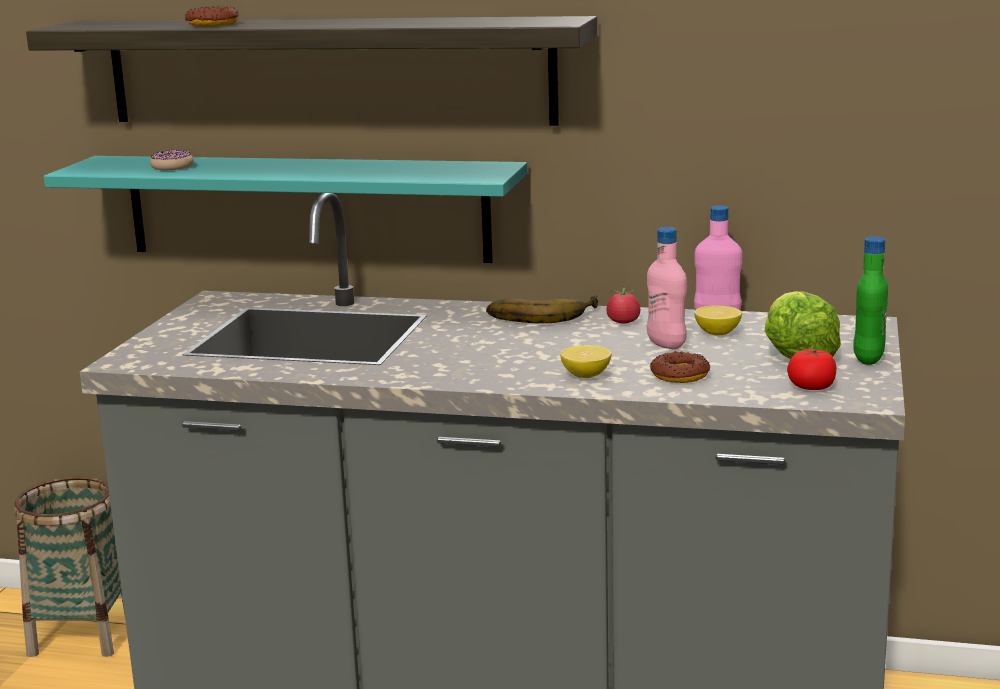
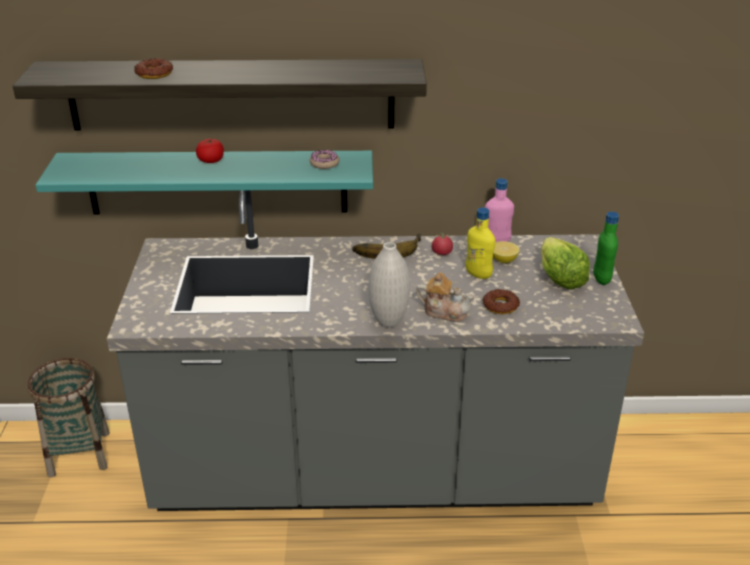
camera: 15 degrees left, 15 degrees up
donut [150,150,194,170] -> donut moved to [310,150,339,169]
lemon [560,345,611,378] -> teapot [416,272,475,322]
pink bottle [647,227,687,349] -> yellow bottle [465,207,495,279]
tomato [787,348,836,390] -> tomato moved to [196,138,224,163]
none -> white vase [368,242,410,328]

